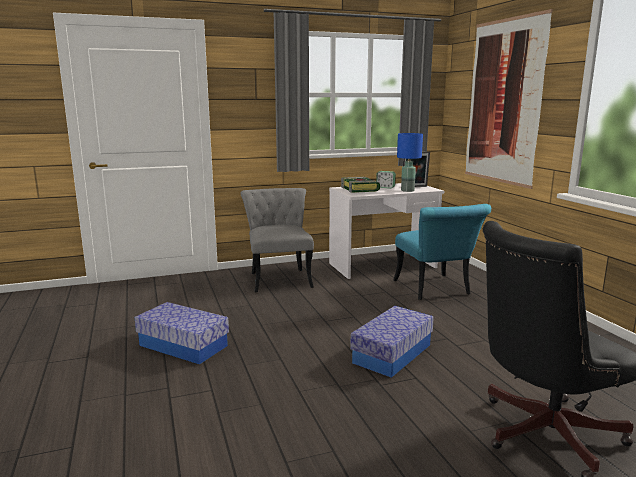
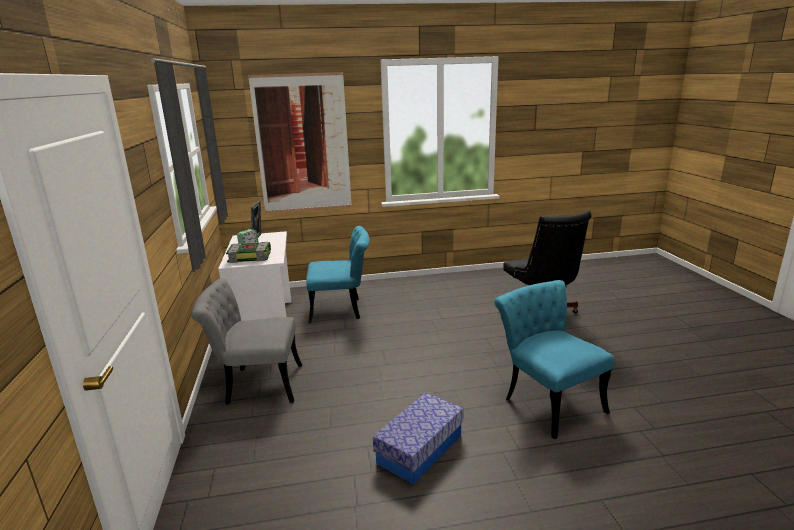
camera: 80 degrees left, 5 degrees up
storage box [350,306,434,378] -> none
blue table lamp [397,133,423,192] -> none
none -> turquoise chair [495,280,614,439]

